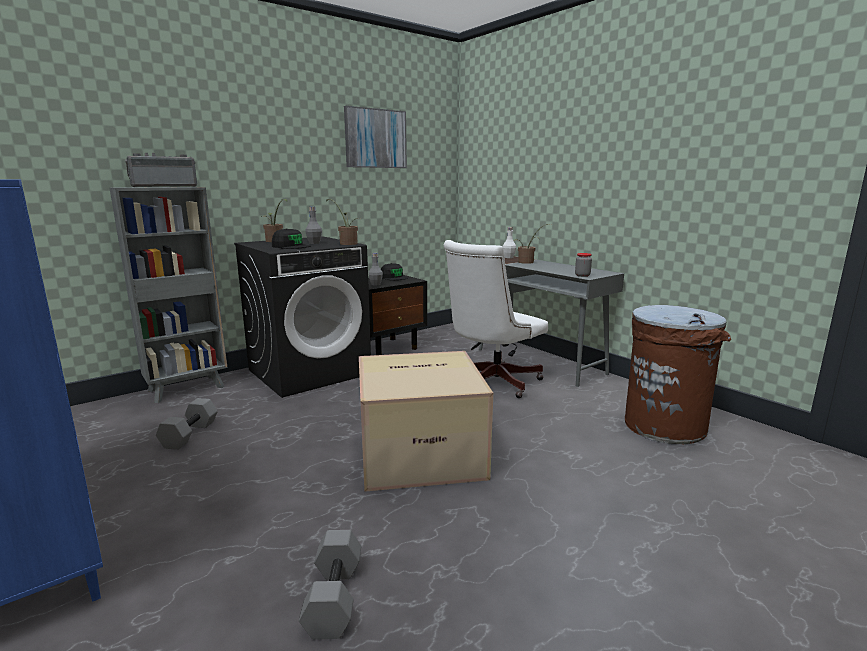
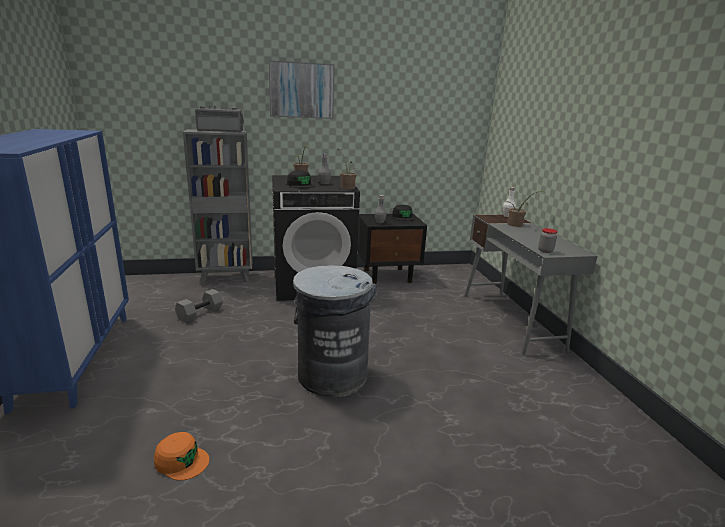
camera: 25 degrees right, 5 degrees up
grey dumbbell [299,530,362,640] -> orange cap [154,432,209,481]
picture [344,106,407,168] -> picture moved to [269,60,334,119]
cardboard box [359,351,493,492] -> grey trash can [293,265,377,397]
white office chair [444,240,548,398] -> none
brown trash can [625,305,731,444] -> none

